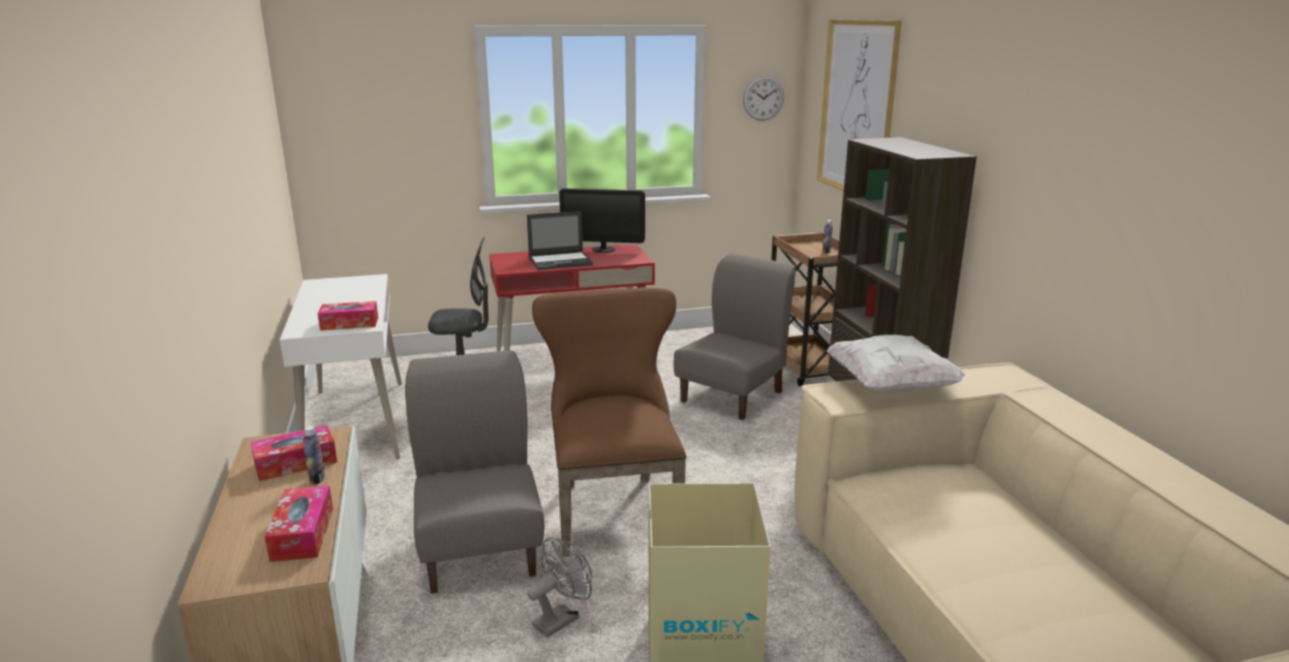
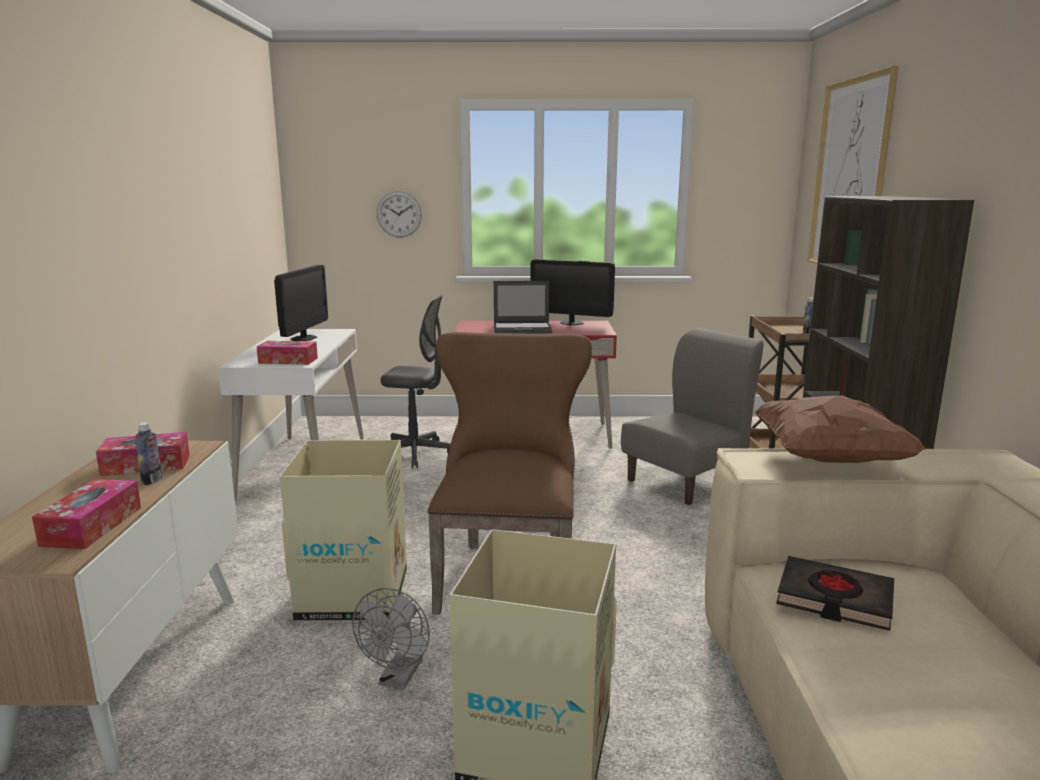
camera: 15 degrees right, 5 degrees down
grey chair [405,350,544,594] -> cardboard box [280,440,407,621]
grey fan [527,537,592,638] -> grey fan turned 135 degrees clockwise [352,588,430,689]
wall clock [743,75,784,121] -> wall clock moved to [377,191,422,238]
white pillow [827,335,966,392] -> brown pillow [754,396,926,463]
none -> monitor [274,265,328,341]
none -> black book [776,556,894,631]

